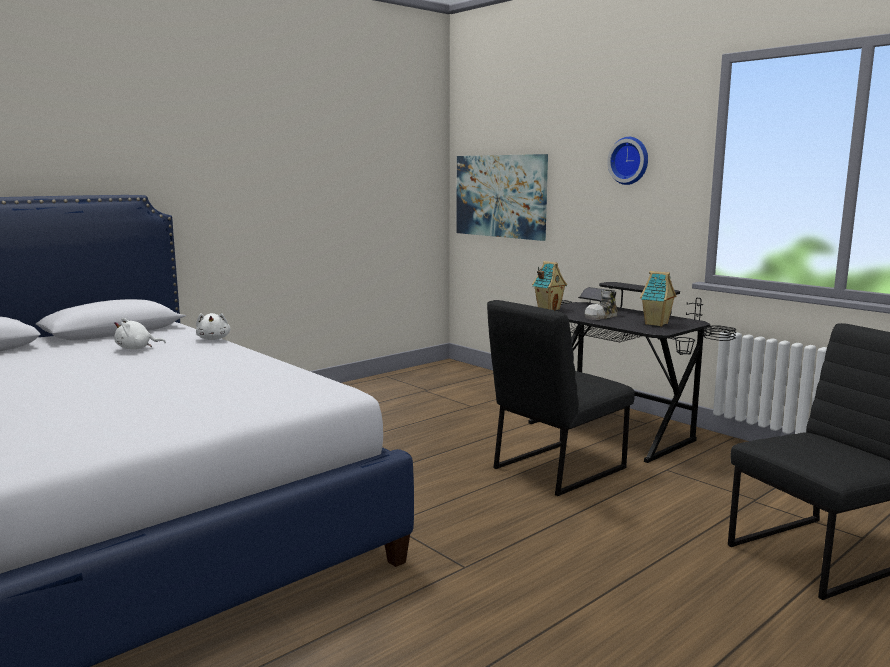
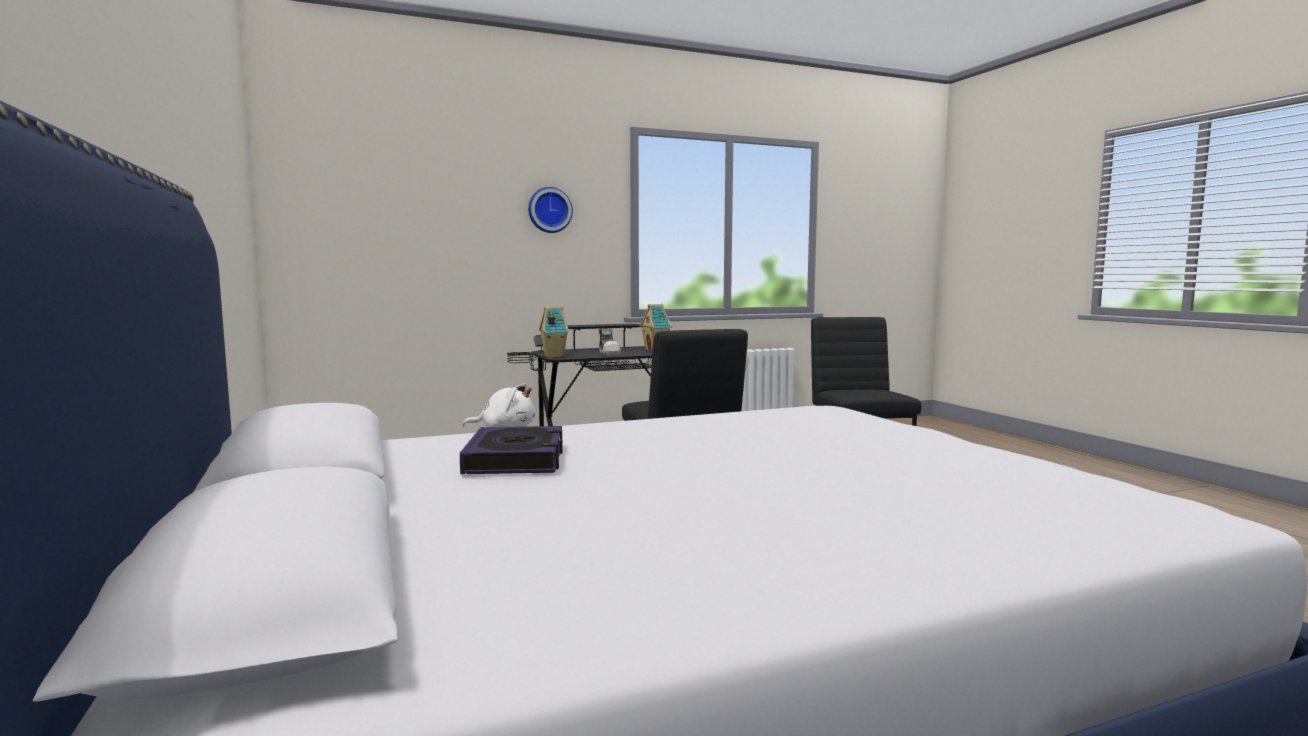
camera: 70 degrees left, 5 degrees down
white plush toy [114,318,166,350] -> book [460,426,563,474]
picture [456,154,548,241] -> none

